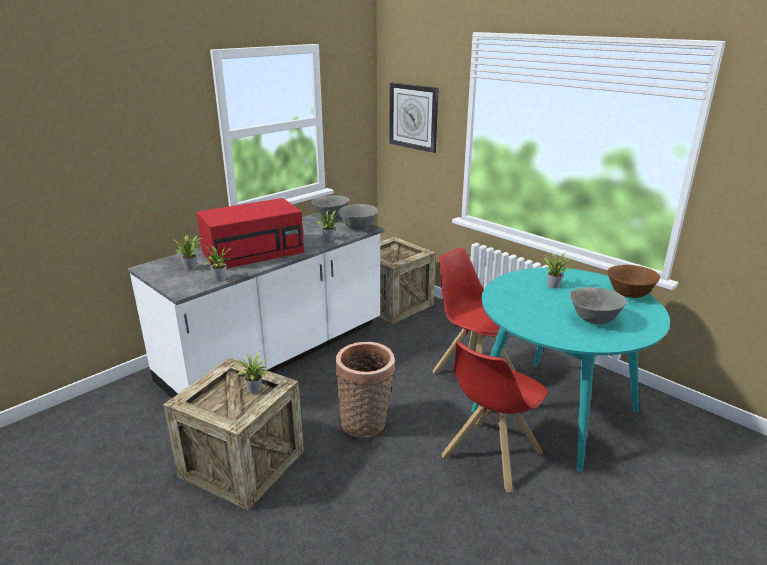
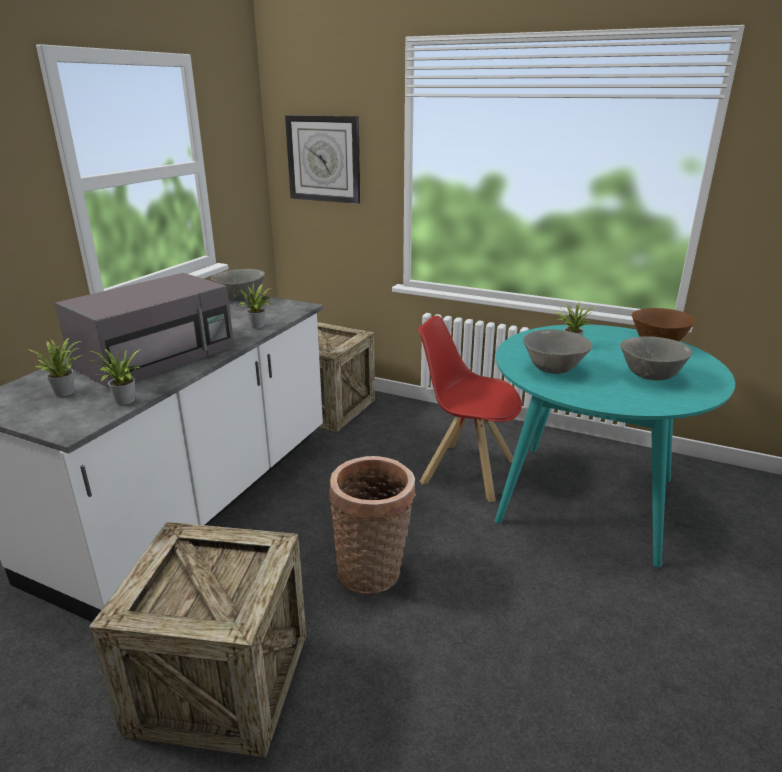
camera: 20 degrees left, 0 degrees up
red microwave [196,198,304,269] -> grey microwave [55,273,234,389]
potted plant [234,352,269,394] -> none
grey bowl [338,204,378,230] -> grey bowl moved to [523,329,592,374]
red chair [442,342,548,493] -> none

